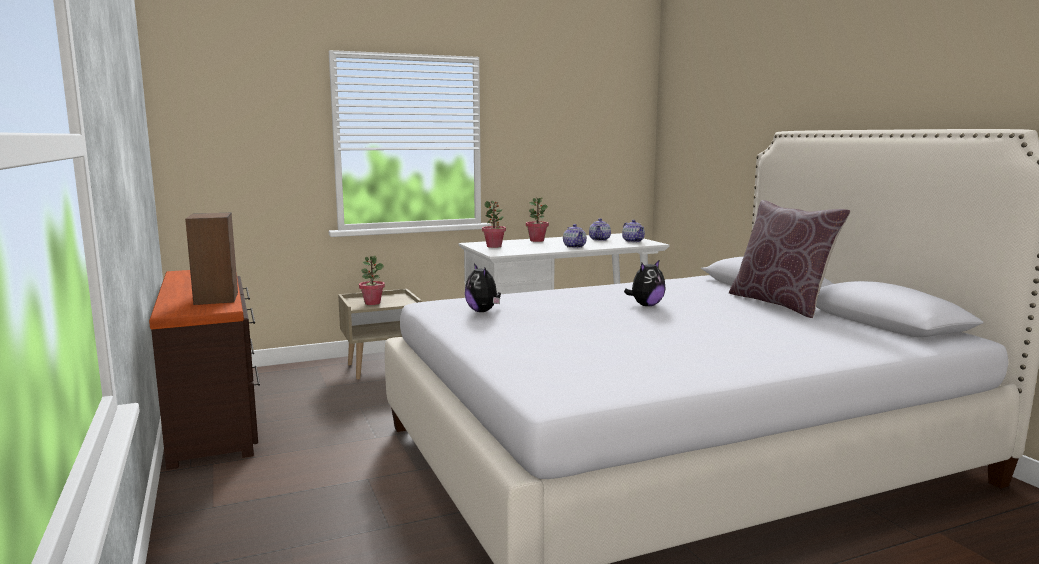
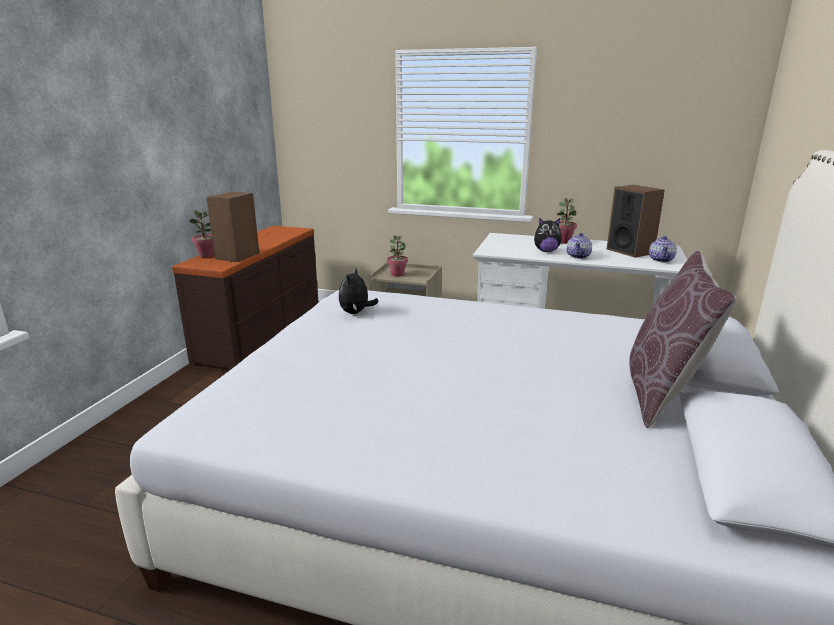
camera: 40 degrees right, 10 degrees up
potted plant [482,200,506,248] -> potted plant moved to [189,210,214,257]
teapot [589,218,611,241] -> speaker [607,185,665,258]
plush toy [624,259,666,306] -> plush toy moved to [534,218,561,252]

